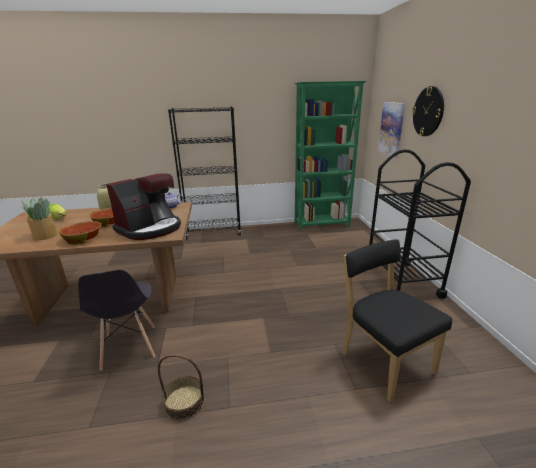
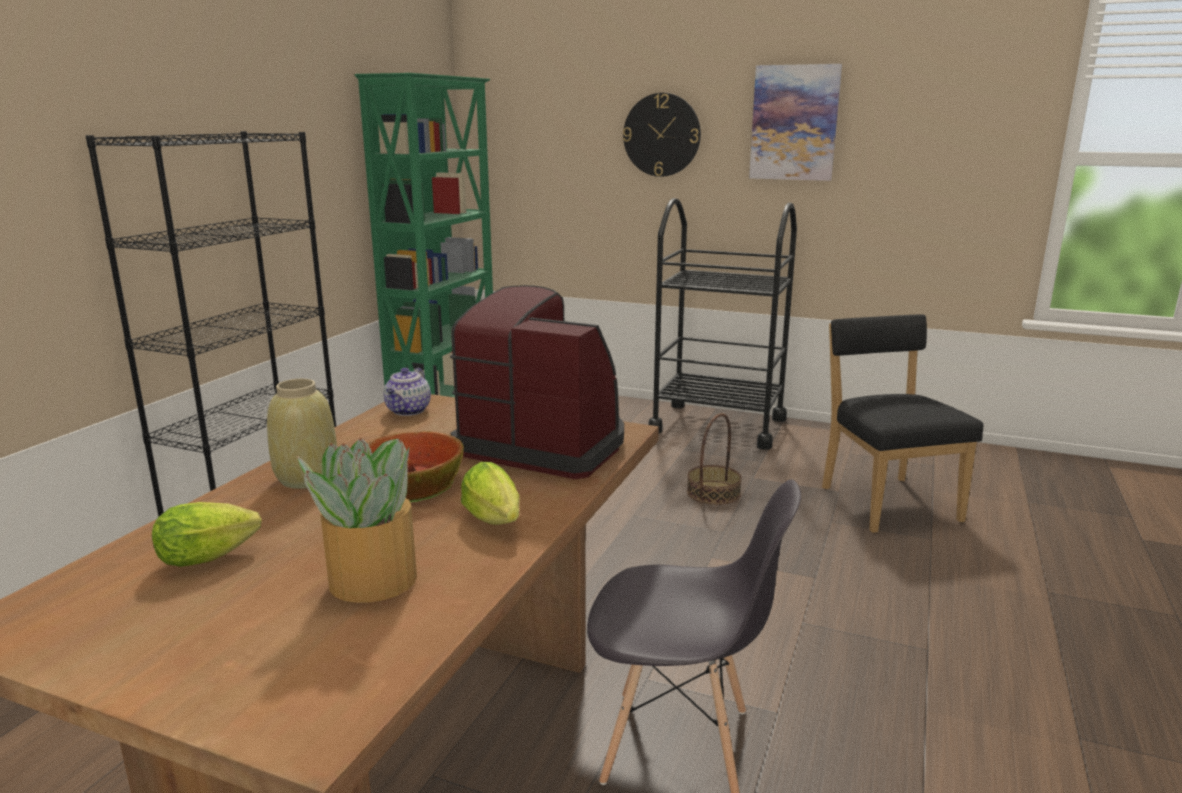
camera: 60 degrees left, 5 degrees down
bowl [59,221,102,245] -> lettuce [461,462,520,525]
coffee machine [106,173,181,240] -> coffee machine turned 45 degrees counterclockwise [450,285,624,479]
basket [158,354,205,421] -> basket moved to [687,413,742,505]
black chair [342,239,452,402] -> black chair turned 75 degrees clockwise [822,314,984,533]
picture [378,102,405,157] -> picture moved to [749,64,842,181]

